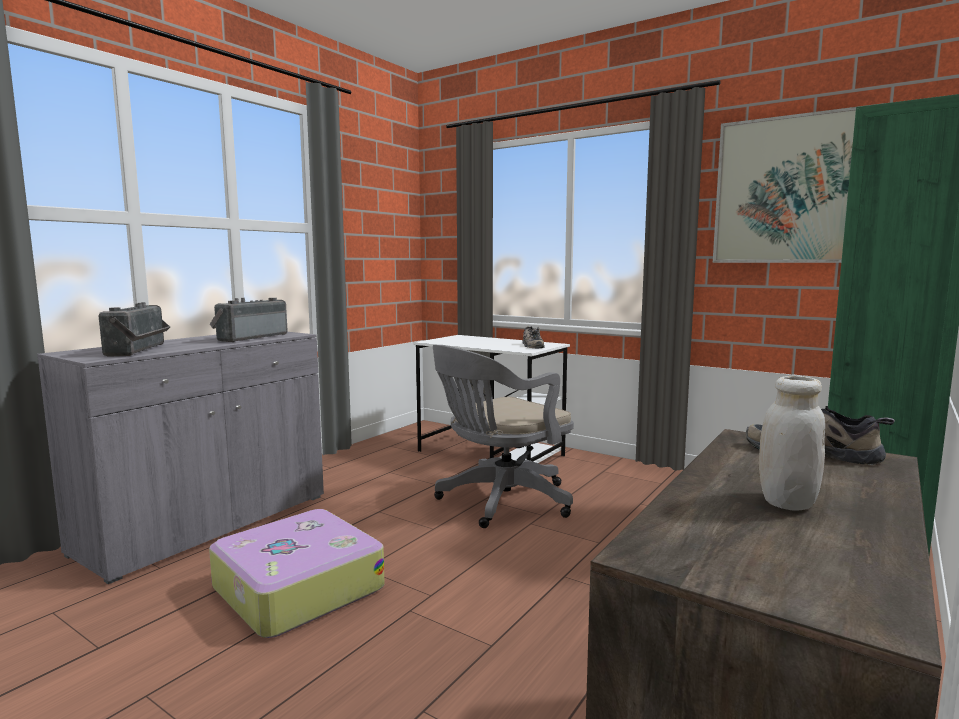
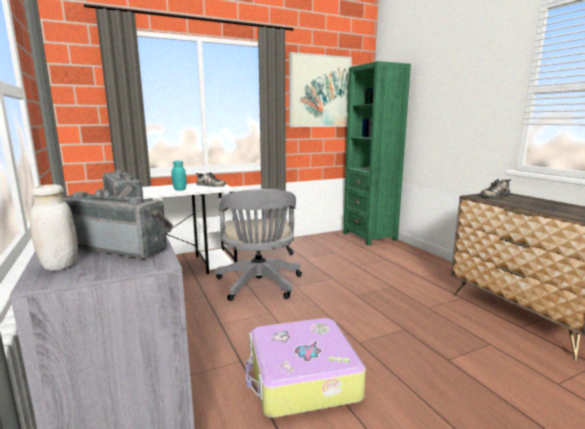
camera: 60 degrees left, 5 degrees up
white jar [759,375,825,511] -> white jar moved to [30,184,78,271]
none -> turquoise jar [171,161,186,191]

